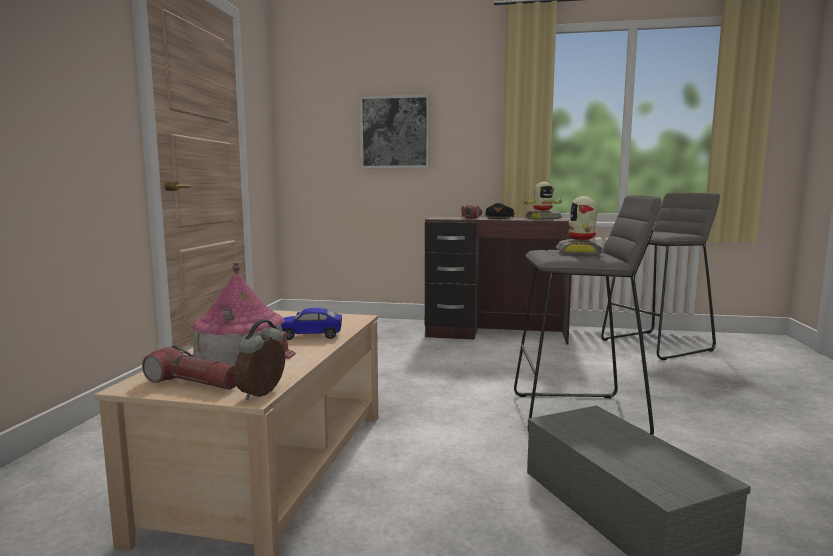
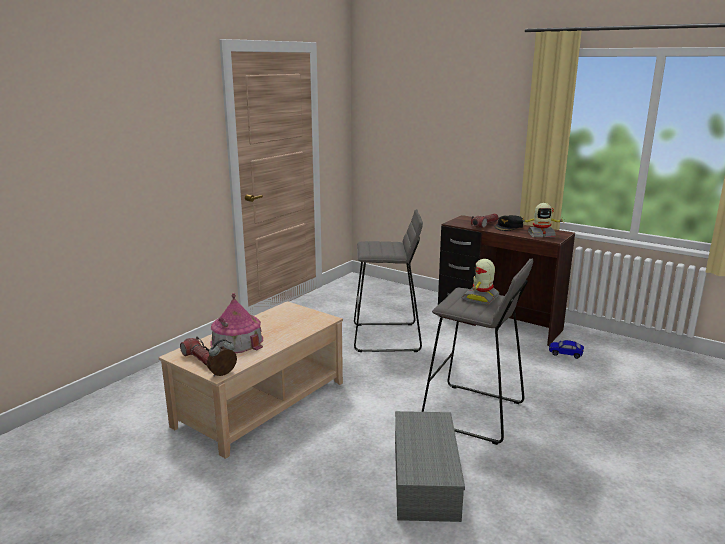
camera: 25 degrees right, 10 degrees up
toy car [281,308,342,340] -> toy car moved to [549,340,584,359]
picture [360,94,430,168] -> none
grey stool [601,193,720,360] -> grey stool moved to [354,209,423,352]

